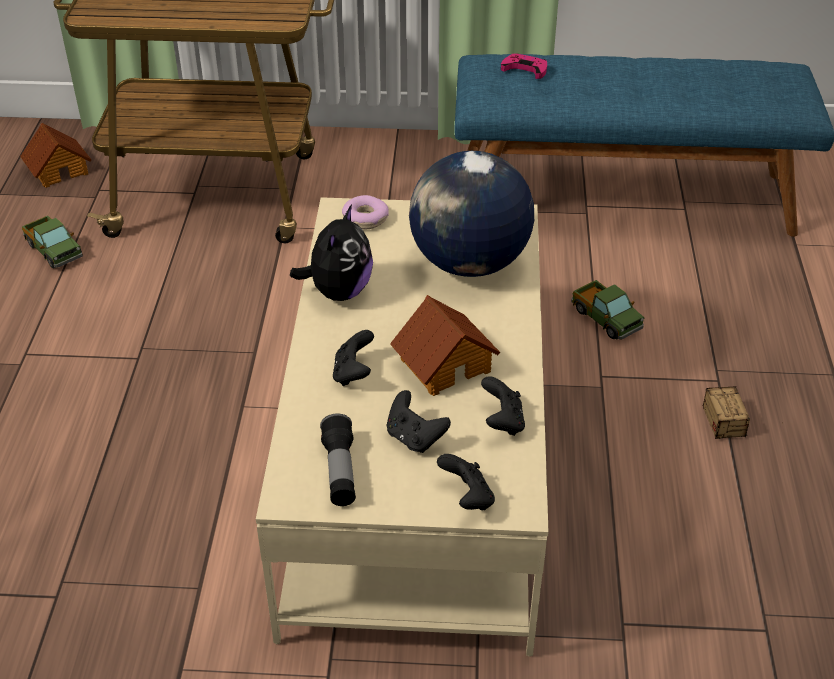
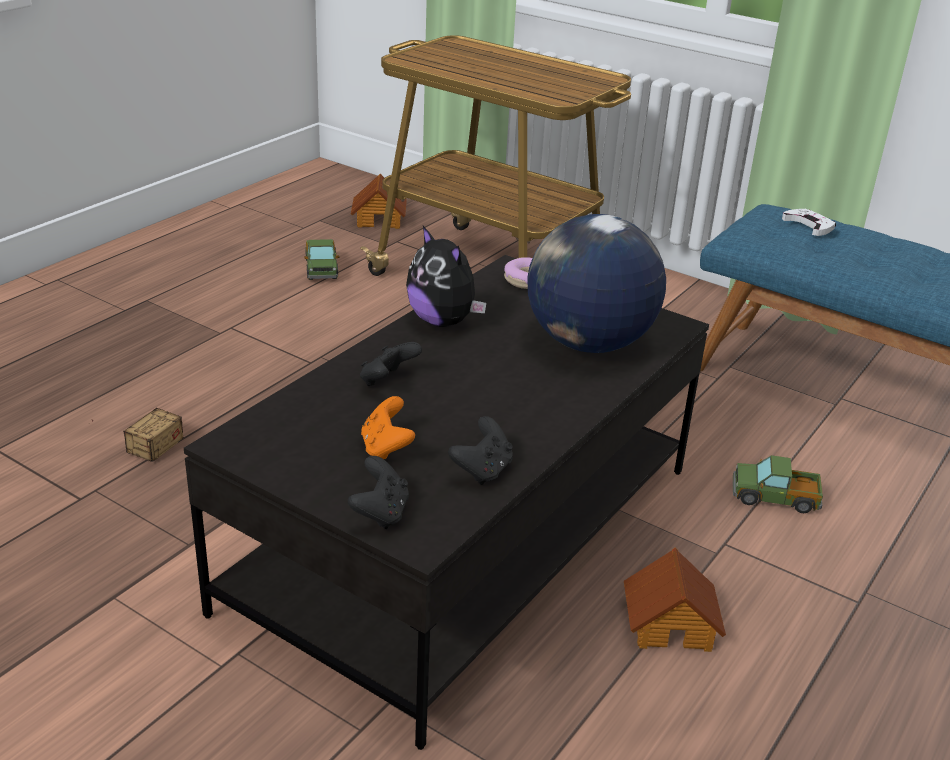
camera: 30 degrees right, 10 degrees down
beige coffee table [256,197,549,657] -> black coffee table [184,255,709,750]
plush toy [290,204,373,301] -> plush toy turned 90 degrees clockwise [406,226,486,327]
flashlight [320,414,356,506] -> none
black game controller [387,390,451,453] -> orange game controller [361,396,415,459]
toy house [390,295,500,396] -> toy house moved to [624,548,726,652]
pink game controller [501,54,547,79] -> white game controller [782,209,836,236]
toy truck [571,280,644,340] -> toy truck turned 105 degrees clockwise [733,455,823,513]
storage box [703,386,783,439] -> storage box moved to [91,408,184,462]

